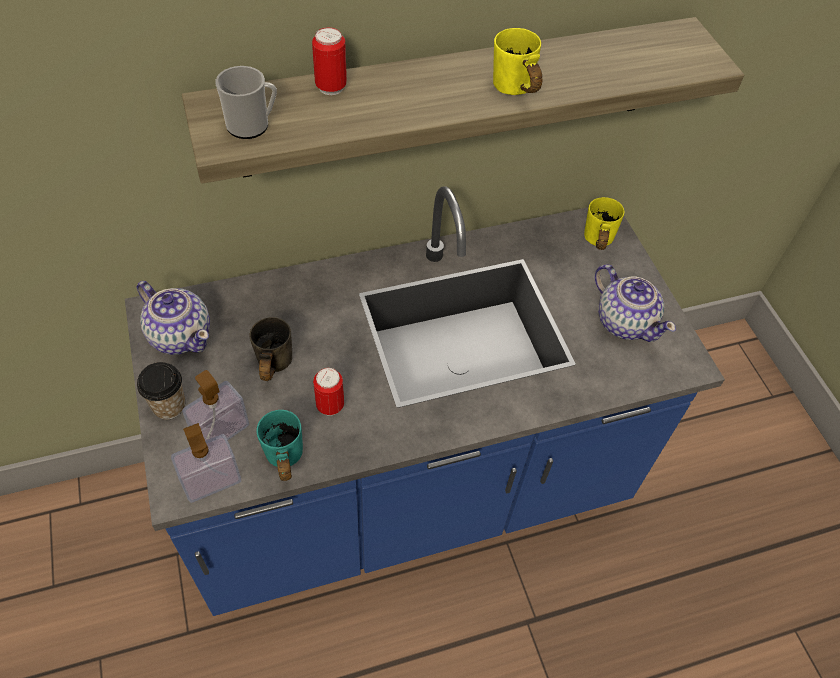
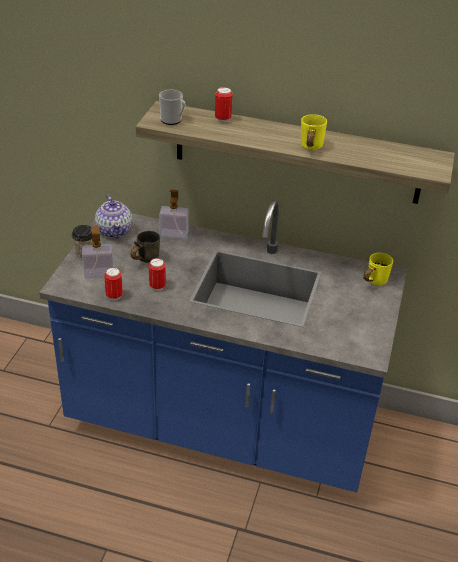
camera: 35 degrees right, 15 degrees down
soap dispenser [171,423,241,503] -> soap dispenser moved to [159,190,189,239]
turquoise mug [256,410,303,481] -> can [104,267,123,300]
teapot [595,264,676,342] -> none

